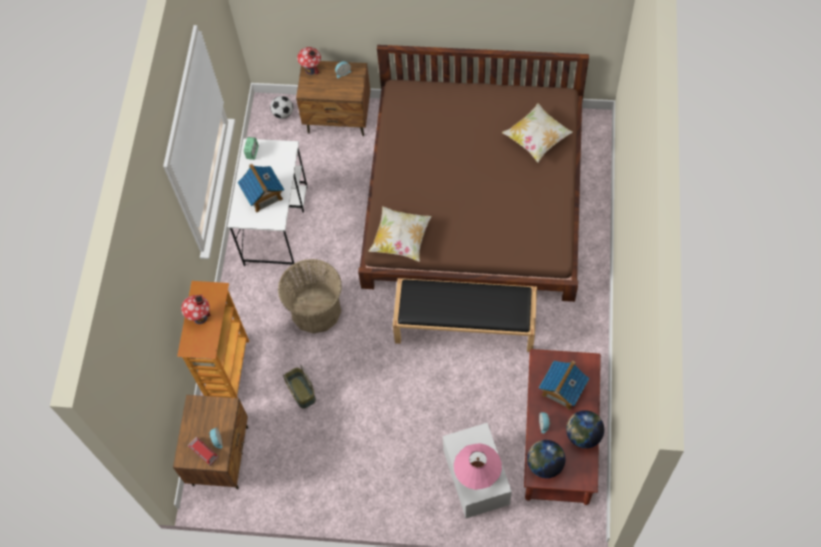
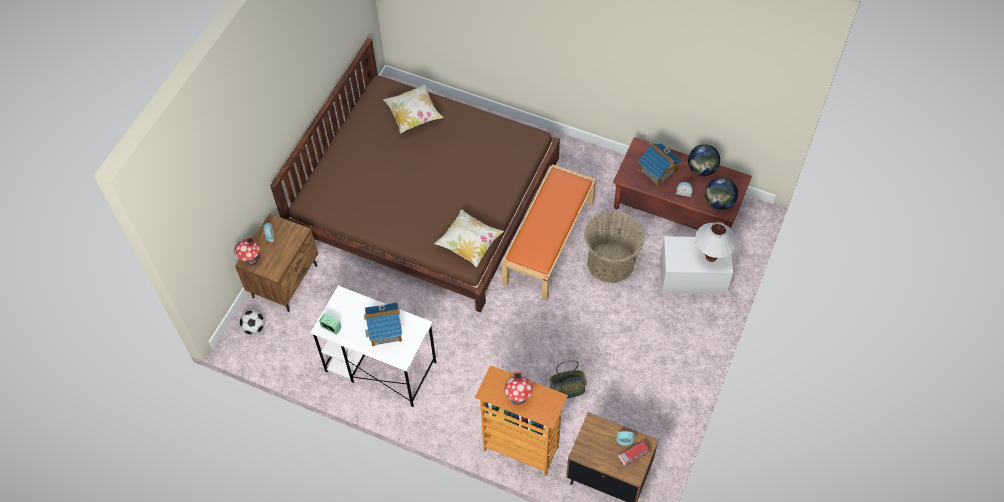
camera: 75 degrees left, 5 degrees down
basket [278,259,342,334] -> basket moved to [584,211,645,283]
black bench [392,278,537,352] -> orange bench [502,164,596,301]
pink table lamp [454,443,502,490] -> white table lamp [695,222,737,262]

